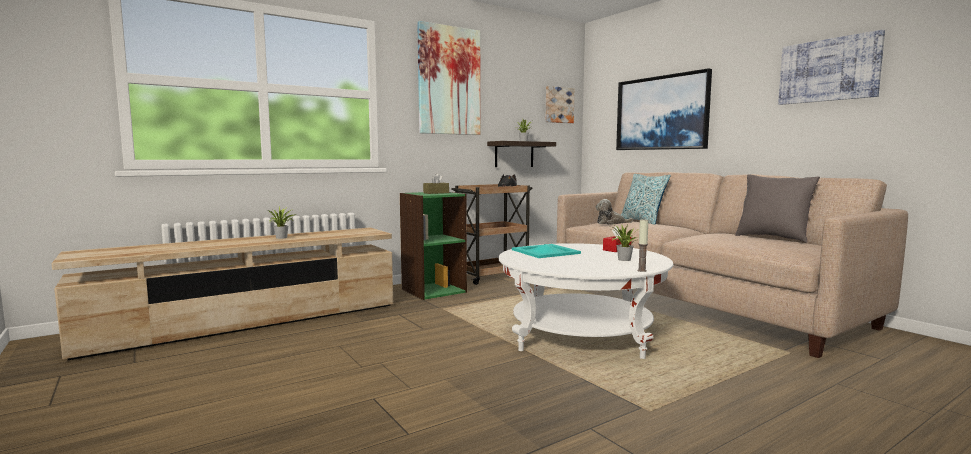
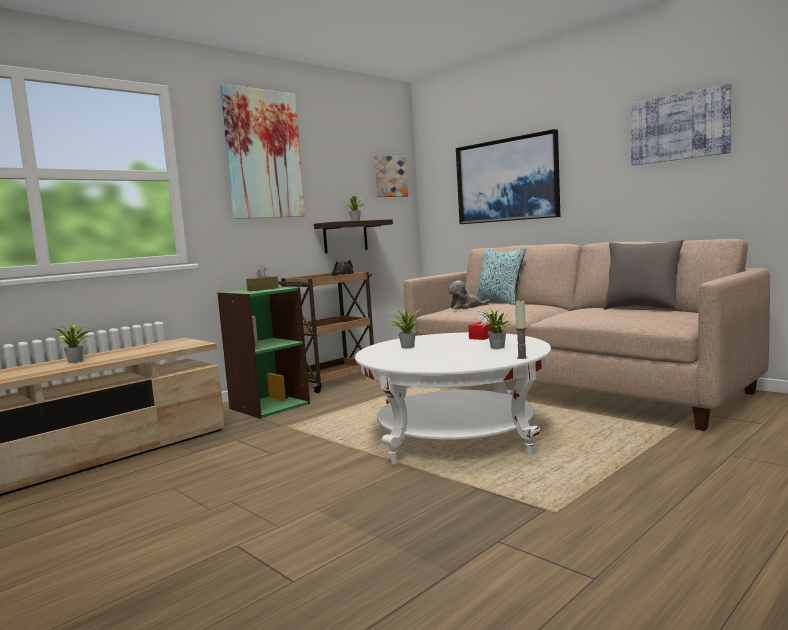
camera: 10 degrees left, 0 degrees up
turquoise tray [512,244,581,258] -> potted plant [387,310,420,349]

